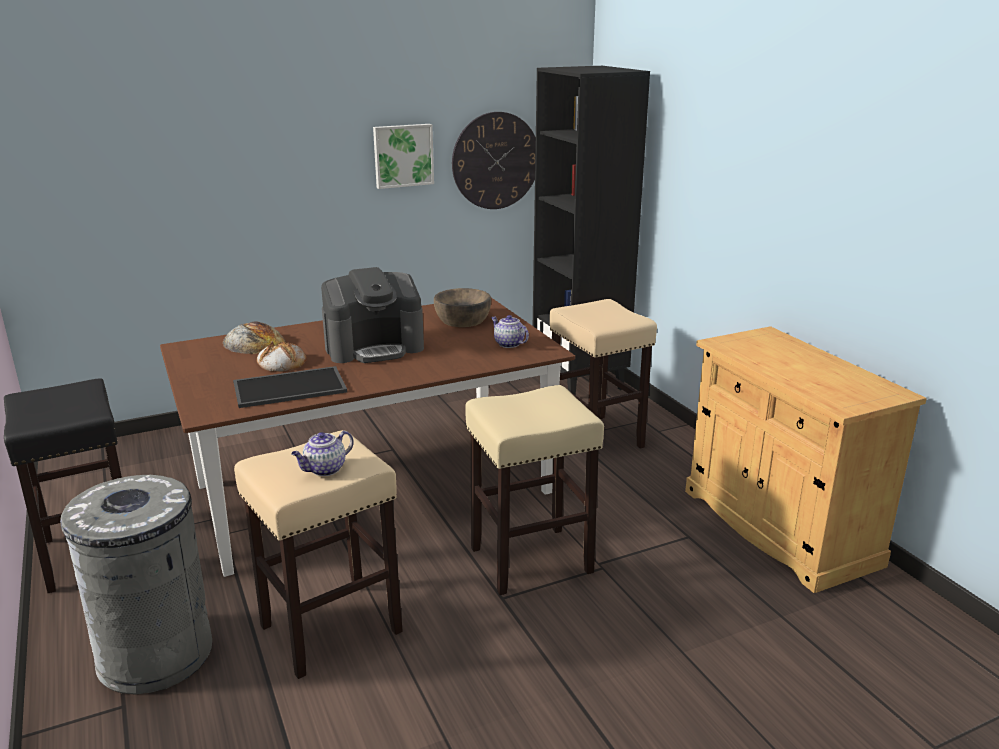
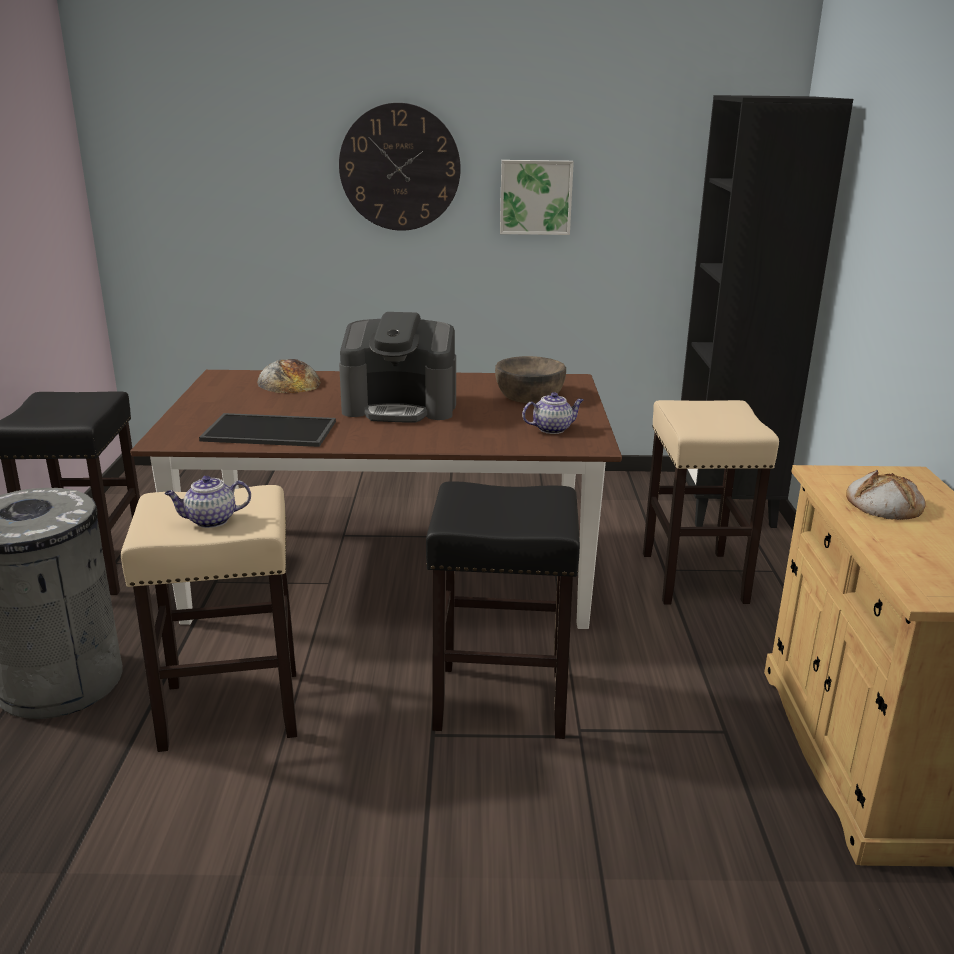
camera: 25 degrees right, 0 degrees up
bread [257,341,307,372] -> bread moved to [846,470,926,520]
wall clock [452,112,536,209] -> wall clock moved to [339,103,461,231]
beige stool [465,385,604,595] -> black stool [426,481,580,739]
teapot [491,315,529,348] -> teapot turned 90 degrees clockwise [522,392,584,434]

